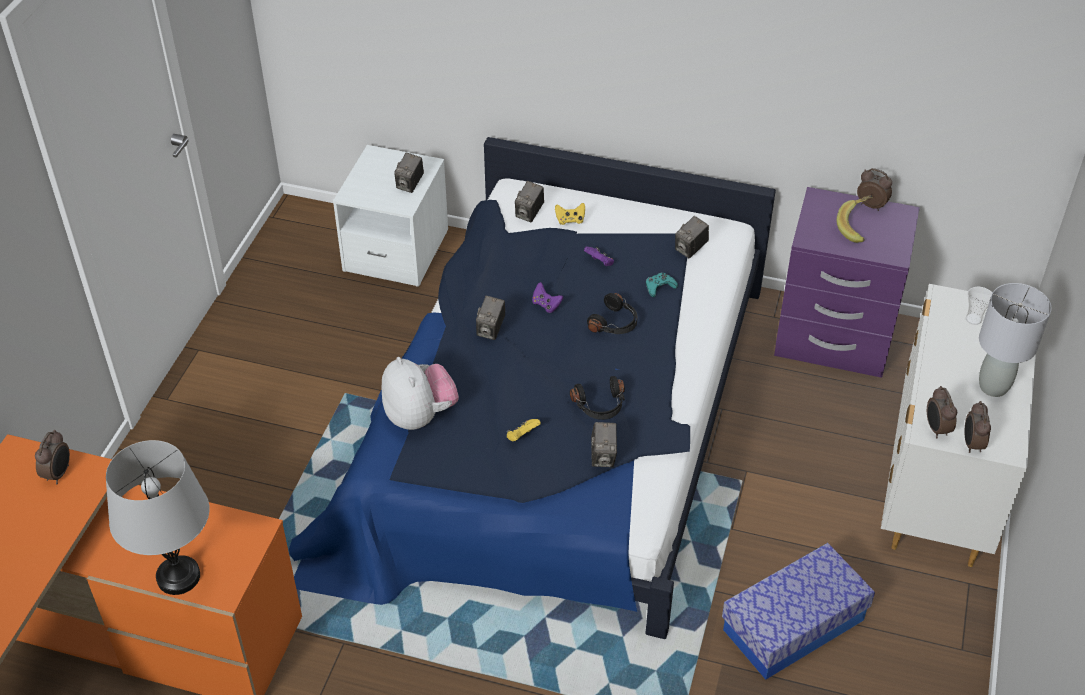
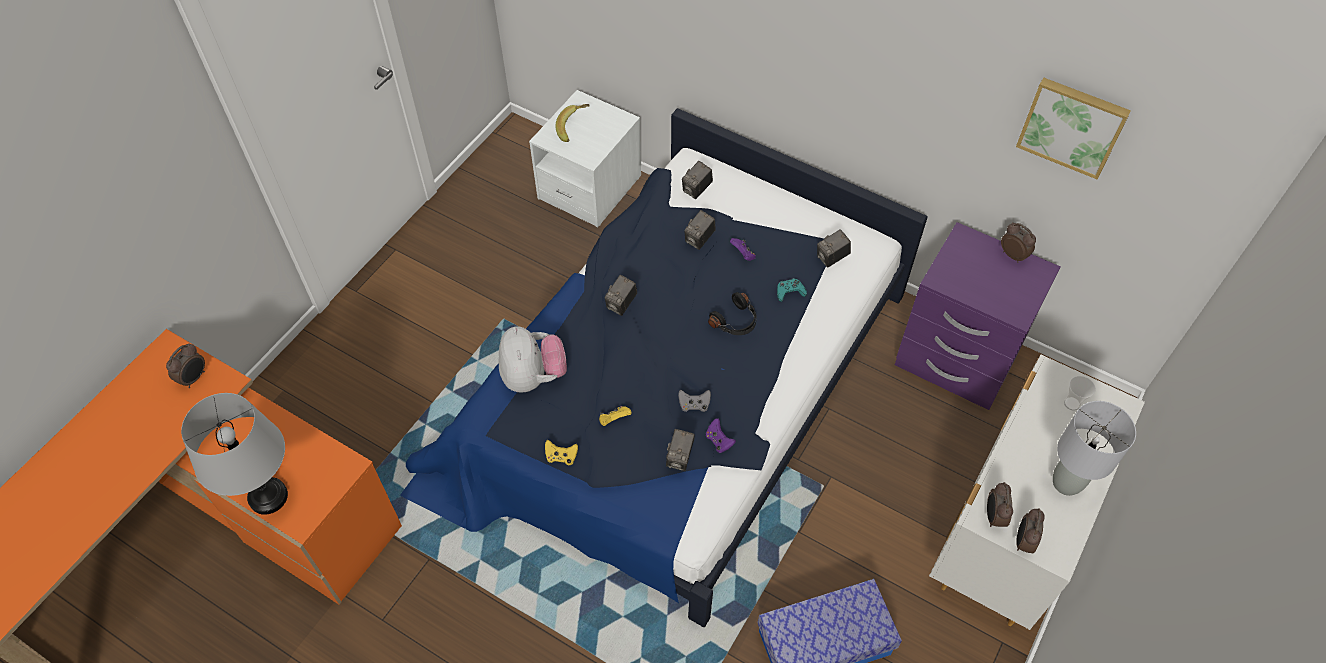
camera: 15 degrees right, 10 degrees up
camera [394,153,424,193] -> camera moved to [684,210,716,250]
purple game controller [532,282,563,313] -> purple game controller moved to [706,418,736,453]
yellow game controller [555,203,585,225] -> yellow game controller moved to [545,440,578,465]
black headphones [570,376,625,420] -> grey game controller [678,390,711,412]
banana [837,195,873,243] -> banana moved to [555,104,590,142]
none -> picture [1016,78,1131,179]

